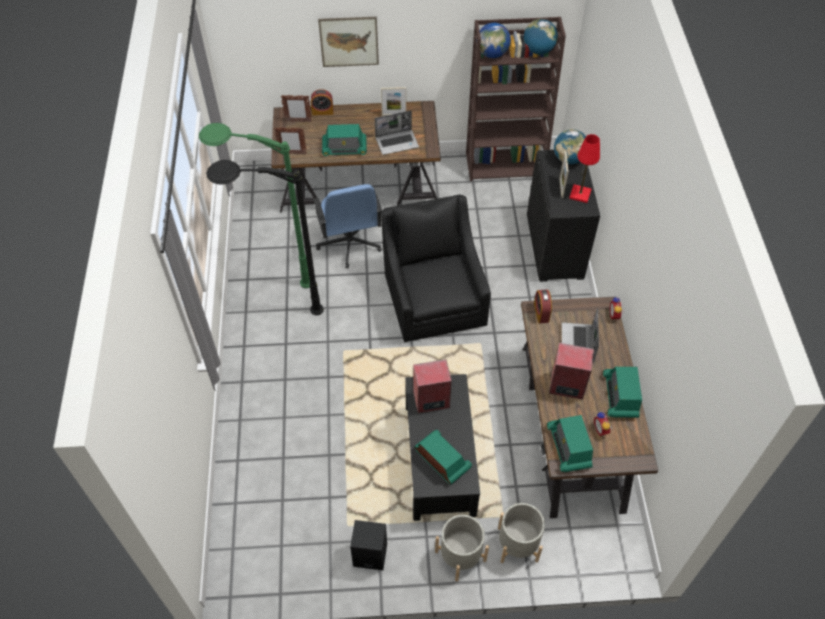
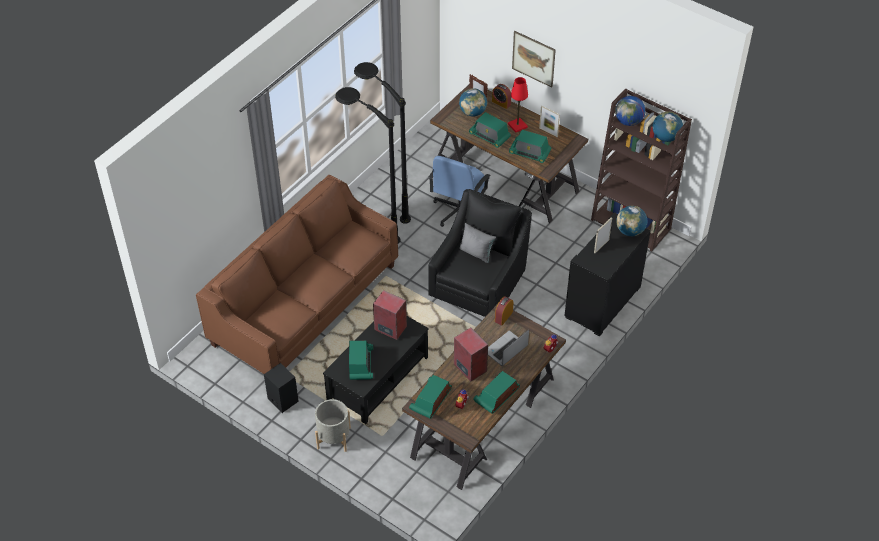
camera: 40 degrees right, 5 degrees down
green floor lamp [199,123,310,288] -> black floor lamp [354,62,411,224]
picture frame [274,128,307,154] -> none
laptop [375,111,419,155] -> radio [509,130,551,163]
grey planter [498,503,545,563] -> none
red table lamp [569,134,600,203] -> red table lamp moved to [508,77,528,133]
none -> brown sofa [196,175,398,374]
none -> globe [459,88,487,116]
none -> grey pillow [459,223,496,263]

